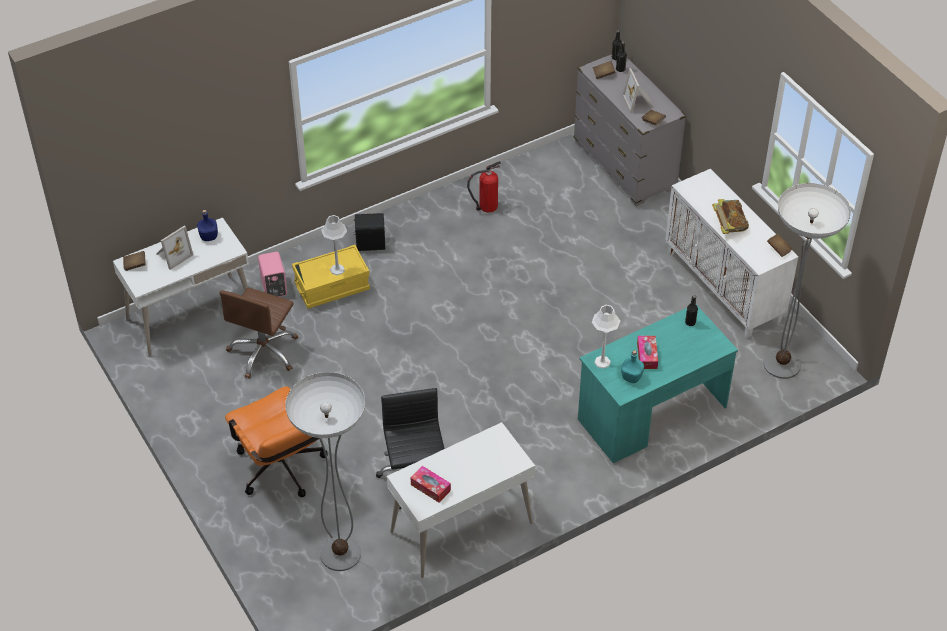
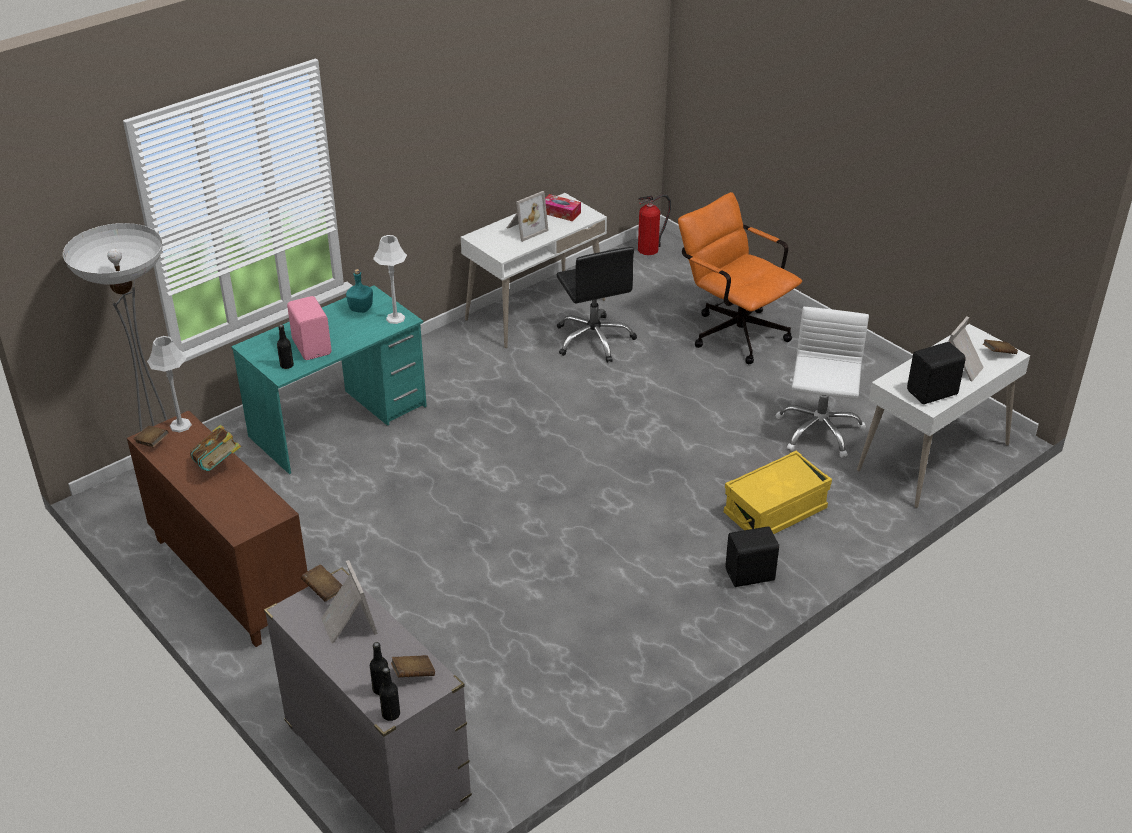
camera: 170 degrees right, 10 degrees down
blue bottle [197,210,218,241] -> black speaker [907,342,966,404]
brown office chair [219,287,298,378] -> white office chair [776,307,869,458]
pink speaker [258,252,287,297] -> pink speaker moved to [287,296,332,360]
floor lamp [285,372,365,571] -> none
grey table lamp [321,215,347,275] -> grey table lamp moved to [147,336,192,432]
fire extinguisher [467,161,501,213] -> fire extinguisher moved to [638,195,671,255]
tissue box [637,336,658,369] -> none
white cabinet [665,169,798,338] -> brown cabinet [127,410,308,647]
none -> picture frame [507,191,549,242]

